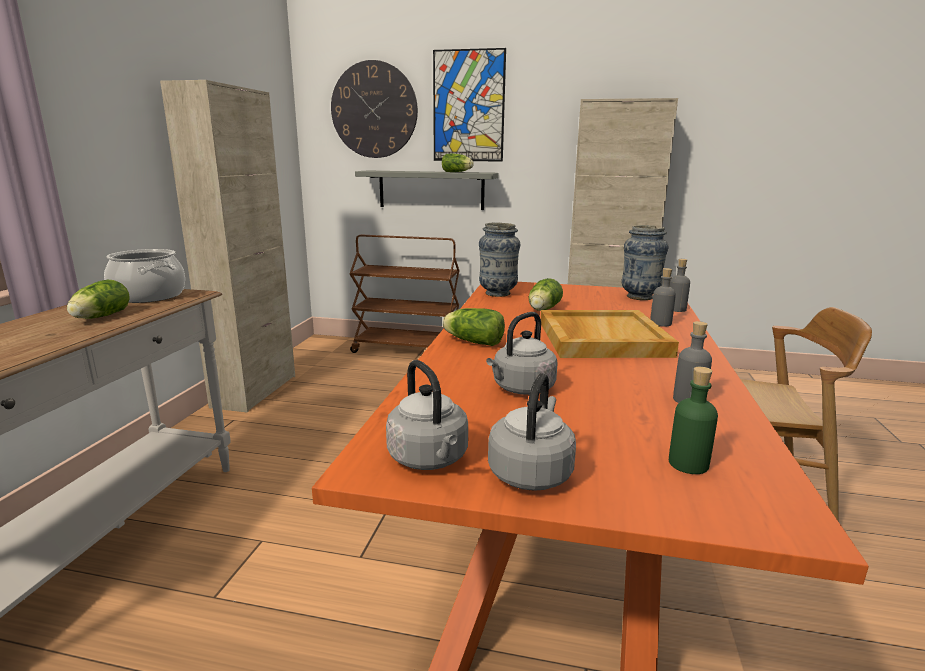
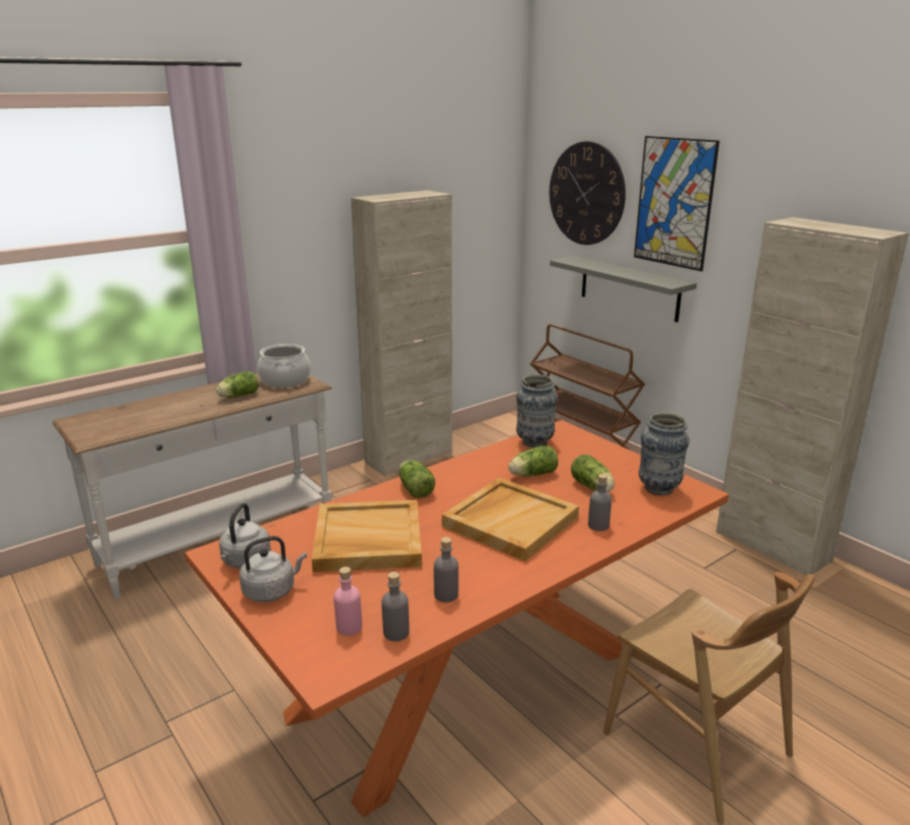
camera: 40 degrees right, 5 degrees up
lettuce [442,154,474,172] -> lettuce moved to [571,454,615,492]
grey kettle [486,312,558,395] -> beige tray [312,500,422,572]
green bottle [669,367,718,474] -> pink bottle [334,567,362,636]
grey bottle [670,259,690,312] -> grey bottle moved to [382,572,409,641]

